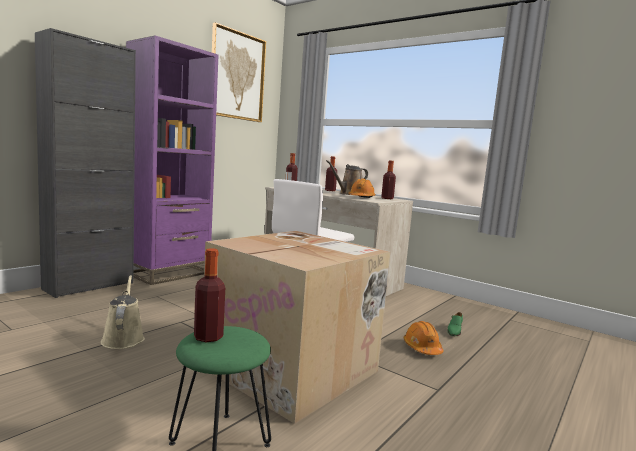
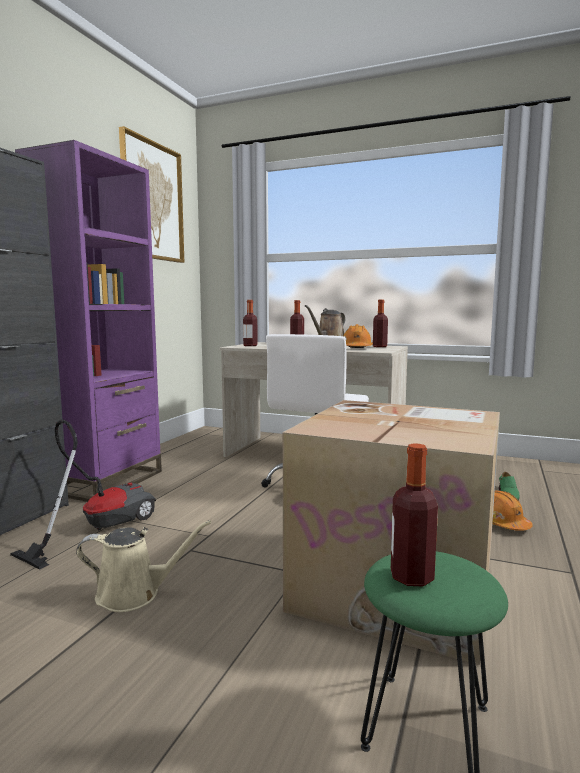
camera: 15 degrees left, 0 degrees up
beige watering can [101,275,145,349] -> beige watering can turned 120 degrees clockwise [76,520,211,612]
none -> vacuum cleaner [10,420,156,570]

